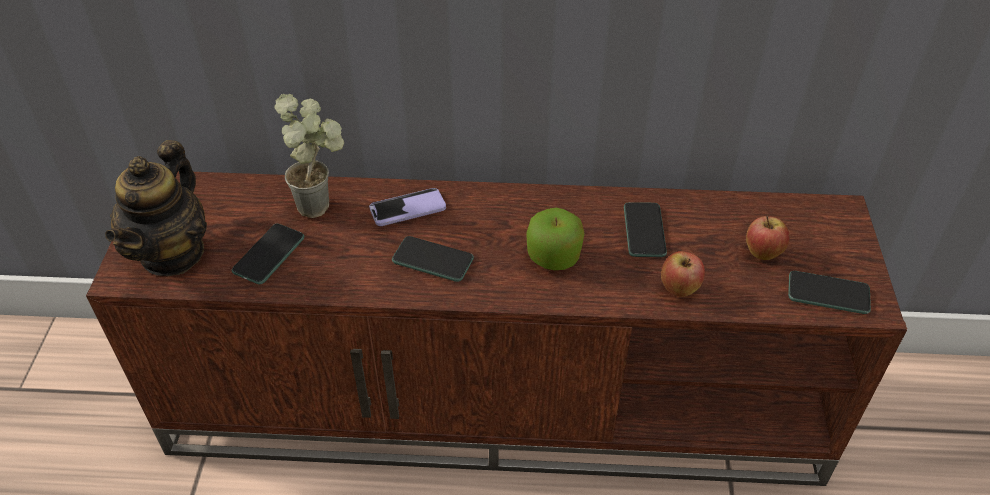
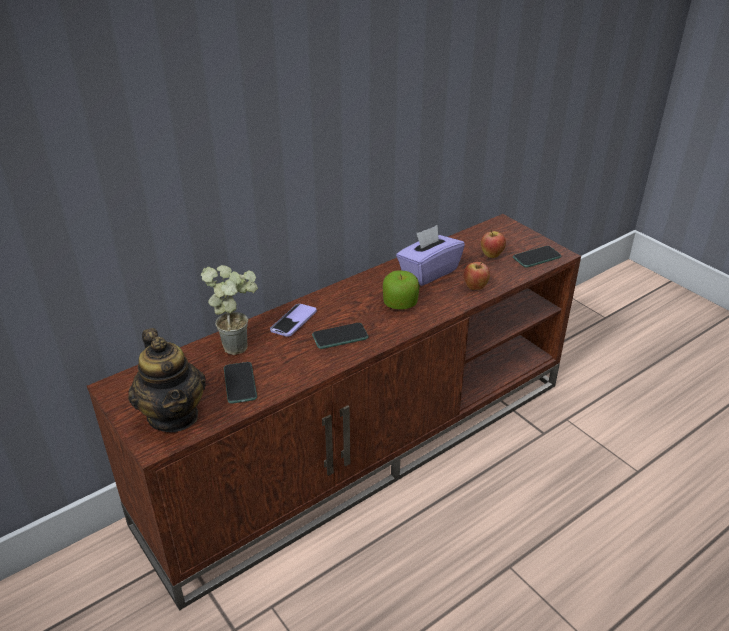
camera: 40 degrees left, 10 degrees down
phone [624,202,667,257] -> purple tissue box [396,225,465,286]

